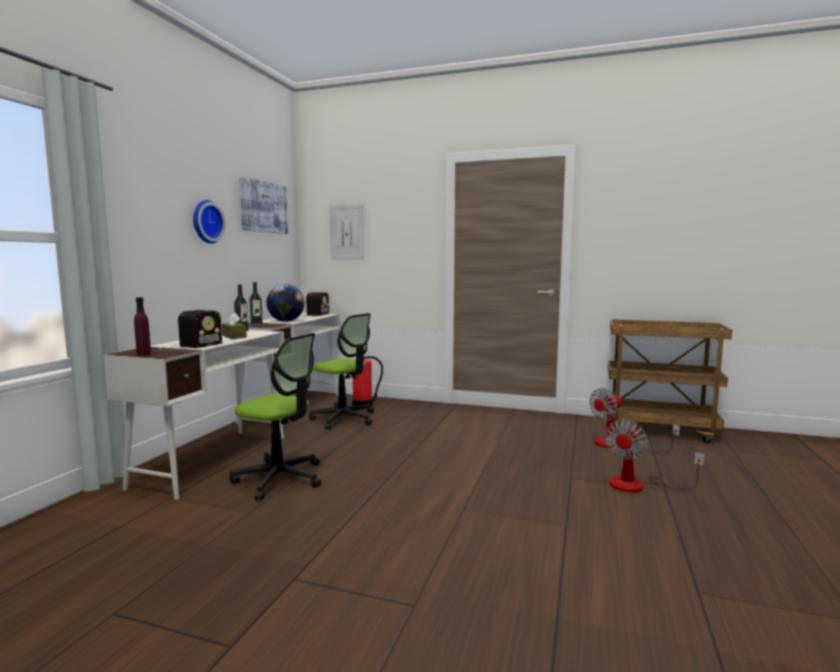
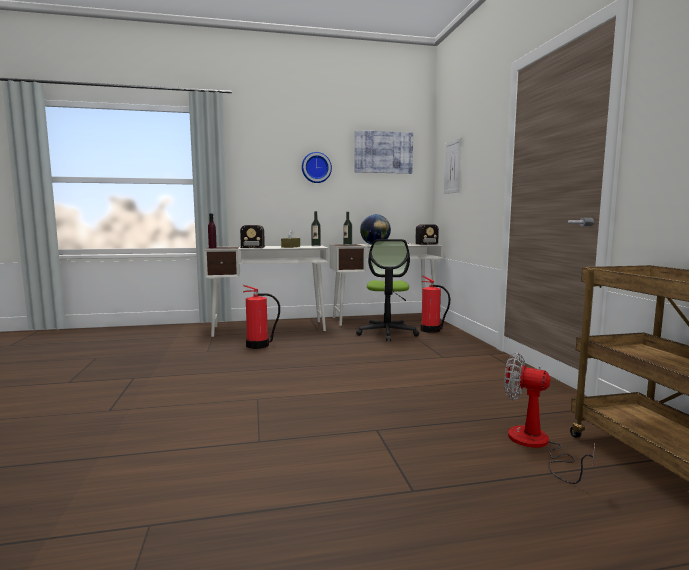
camera: 60 degrees right, 0 degrees up
office chair [230,333,321,500] -> fire extinguisher [243,285,280,349]
fan [605,420,705,493] -> none

